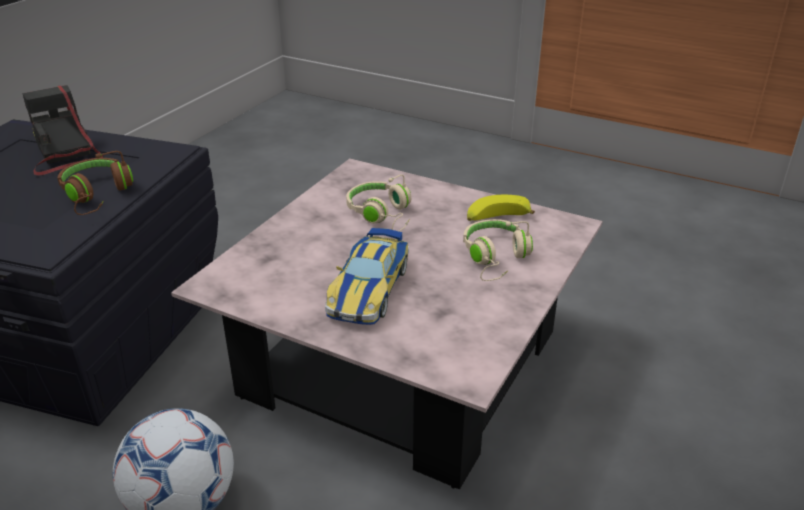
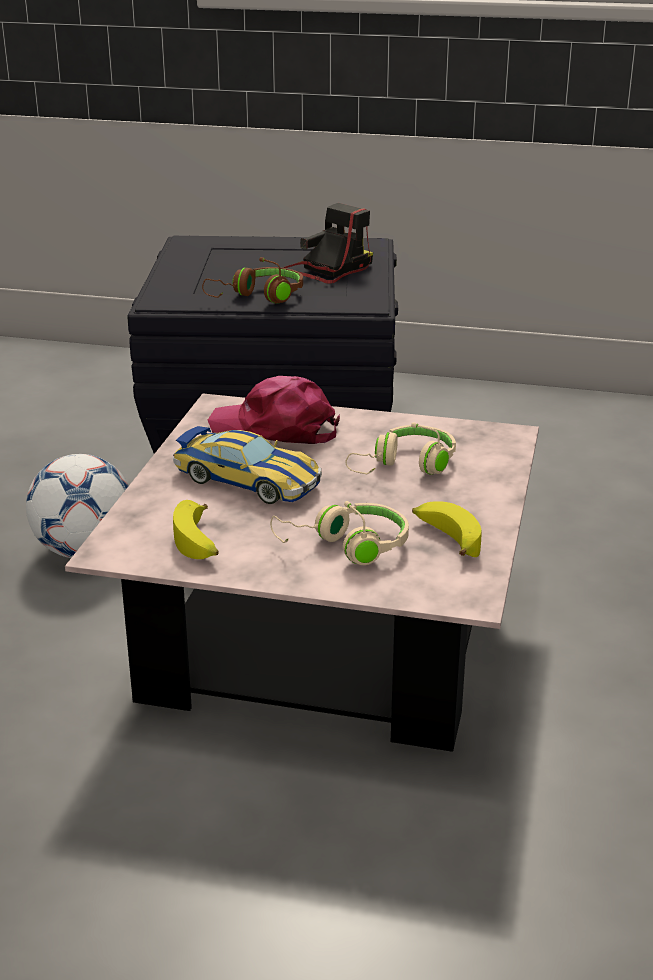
camera: 75 degrees right, 5 degrees down
toy car [325,228,409,325] -> toy car turned 150 degrees counterclockwise [173,426,322,504]
none -> banana [173,500,219,559]
none -> pink cap [208,376,340,444]

